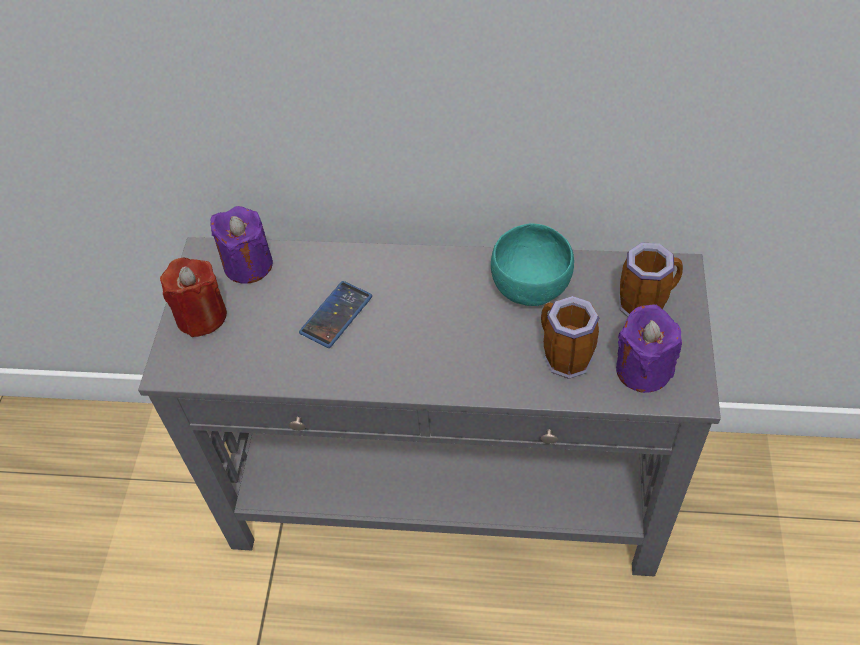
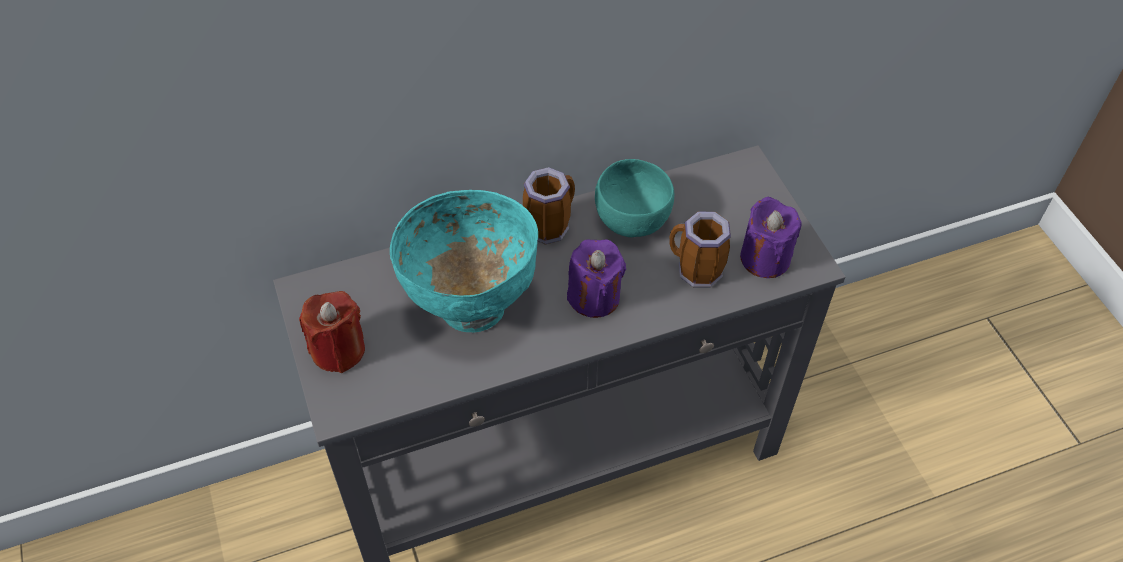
camera: 30 degrees left, 0 degrees up
purple candle [210,206,273,284] -> purple candle moved to [567,239,626,318]
phone [299,281,372,348] -> turquoise bowl [390,190,538,332]
mug [619,242,683,317] -> mug moved to [523,167,575,244]

